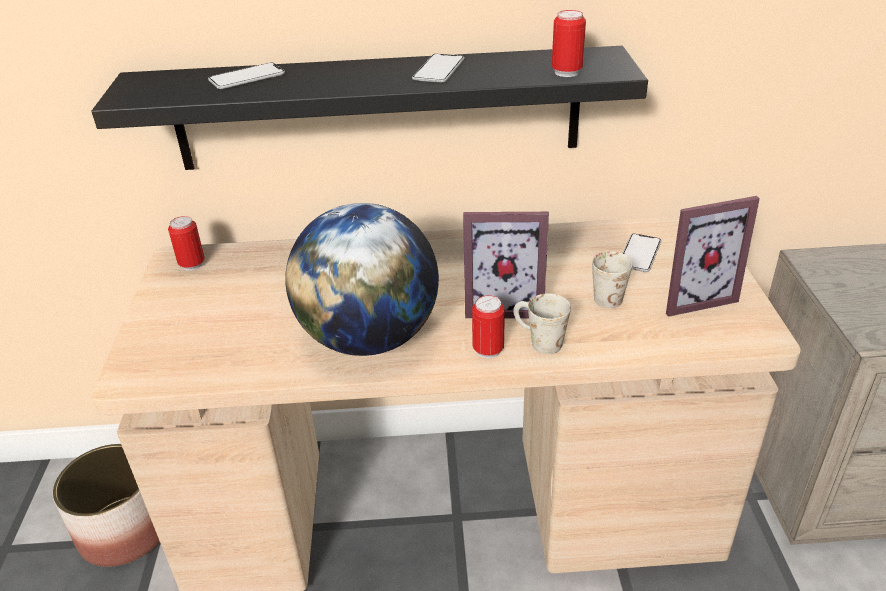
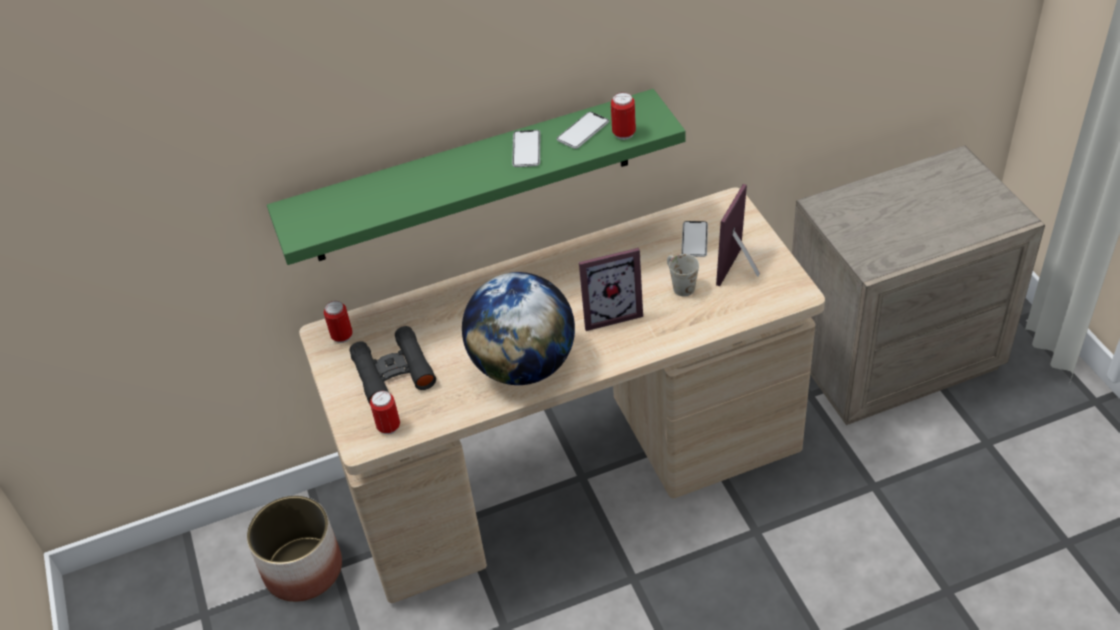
camera: 15 degrees left, 10 degrees up
black shelf [91,46,648,170] -> green shelf [267,89,685,265]
phone [208,62,285,89] -> phone moved to [557,112,609,149]
can [472,295,505,358] -> can moved to [370,391,400,435]
white mug [513,293,571,354] -> none
picture frame [666,196,760,317] -> picture frame turned 150 degrees clockwise [716,184,760,286]
none -> black binoculars [350,326,436,404]

